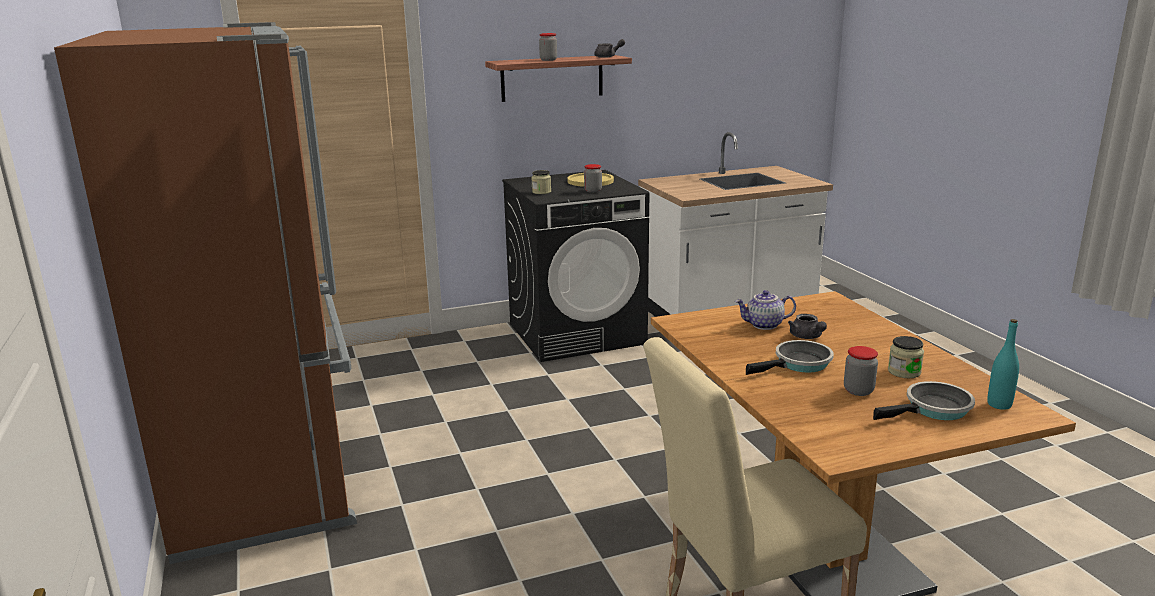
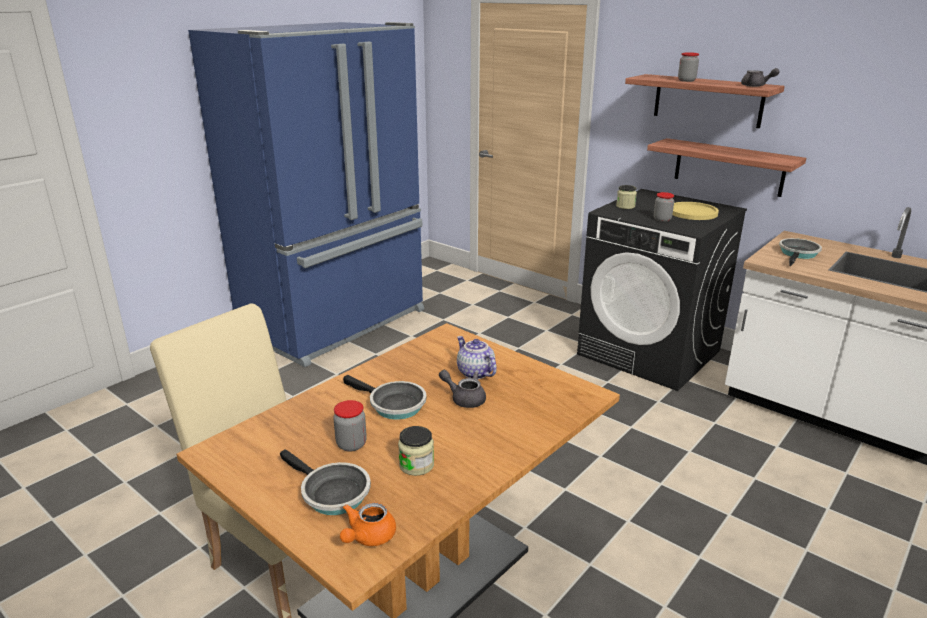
camera: 60 degrees right, 5 degrees up
brown fridge [54,22,357,564] -> blue fridge [188,22,424,367]
grey teapot [788,314,827,339] -> grey teapot turned 75 degrees clockwise [439,370,486,408]
turquoise bottle [987,319,1019,410] -> orange teapot [340,502,396,546]
none -> shelf [647,138,806,197]
none -> frying pan [779,238,822,266]

